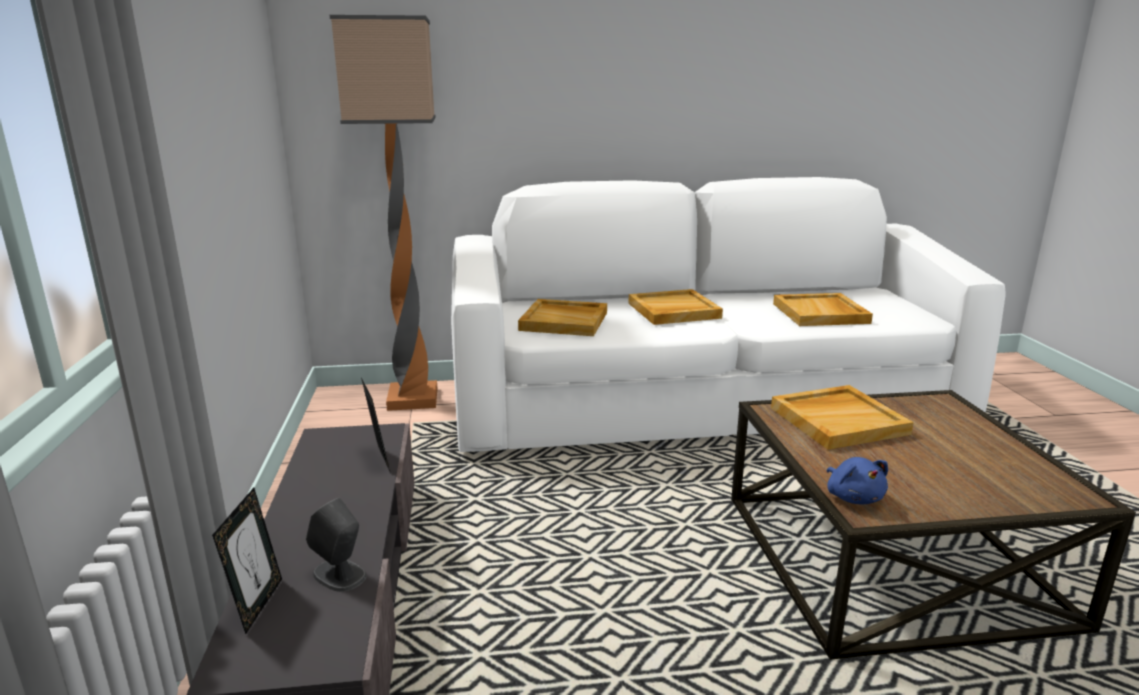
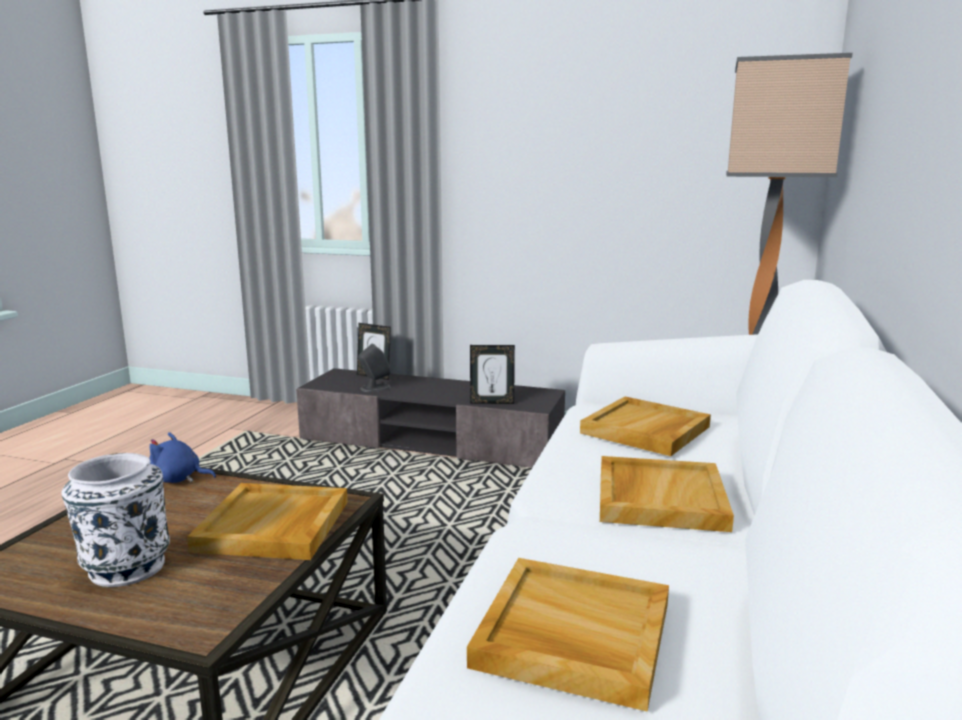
camera: 115 degrees right, 5 degrees down
none -> white vase [61,453,170,587]

